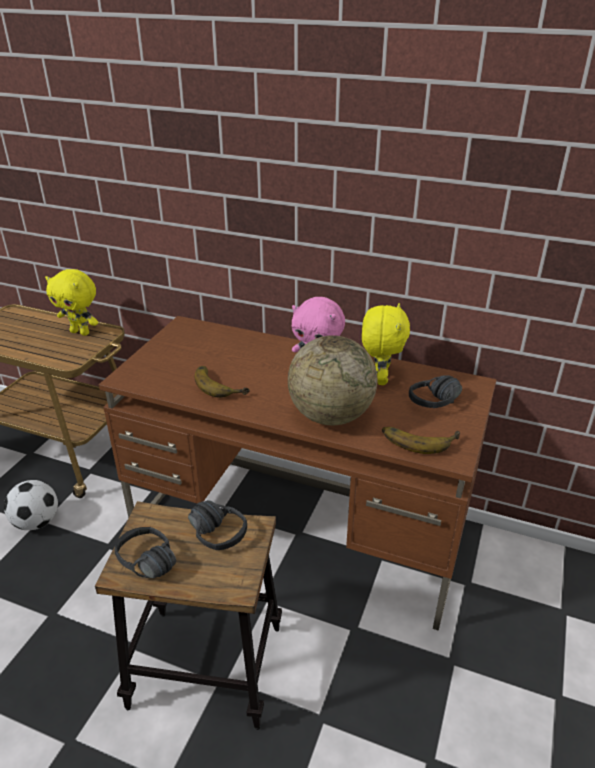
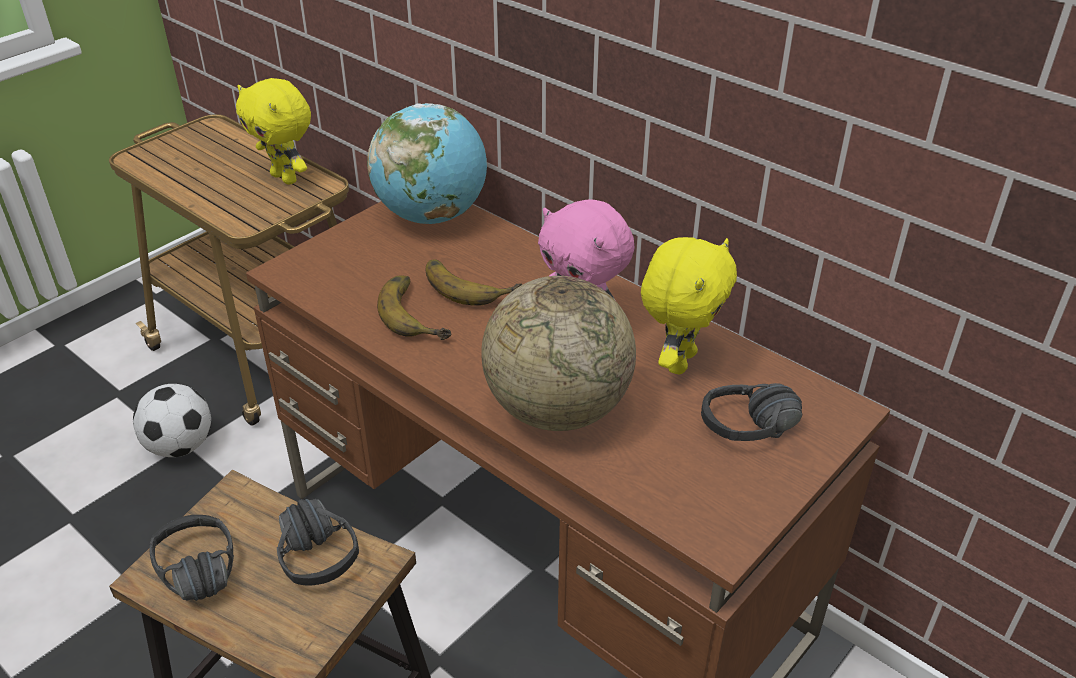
camera: 20 degrees right, 5 degrees up
banana [382,427,460,454] -> banana moved to [426,259,523,306]
none -> globe [367,103,487,224]

